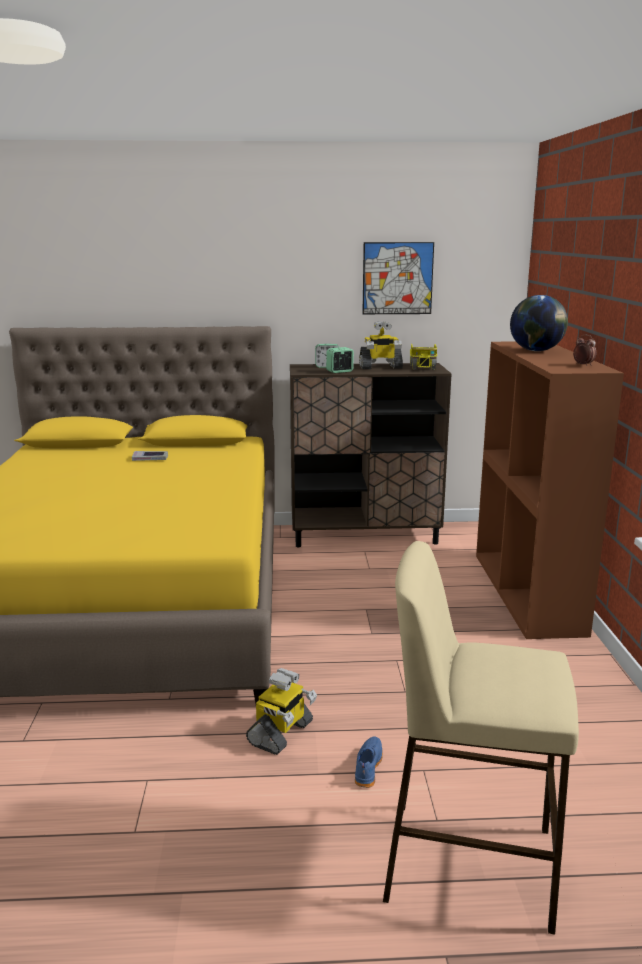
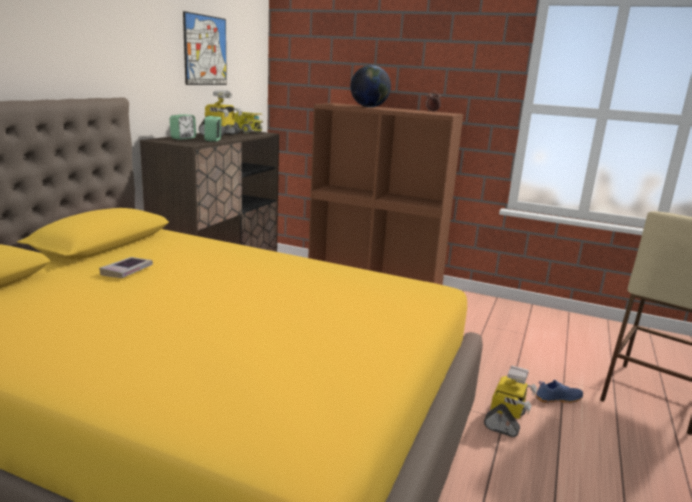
camera: 65 degrees left, 0 degrees up
toy robot [246,668,317,755] -> toy robot turned 60 degrees clockwise [484,366,537,437]
blue shoe [355,737,383,788] -> blue shoe turned 135 degrees clockwise [535,380,583,404]

